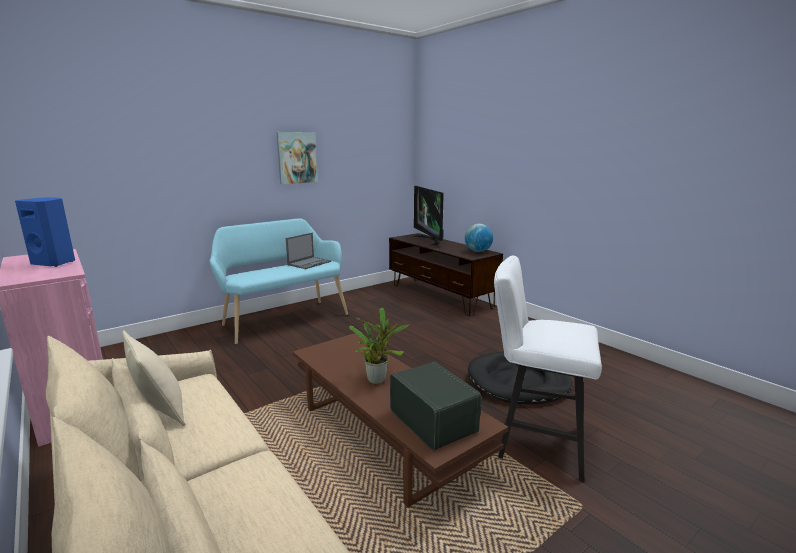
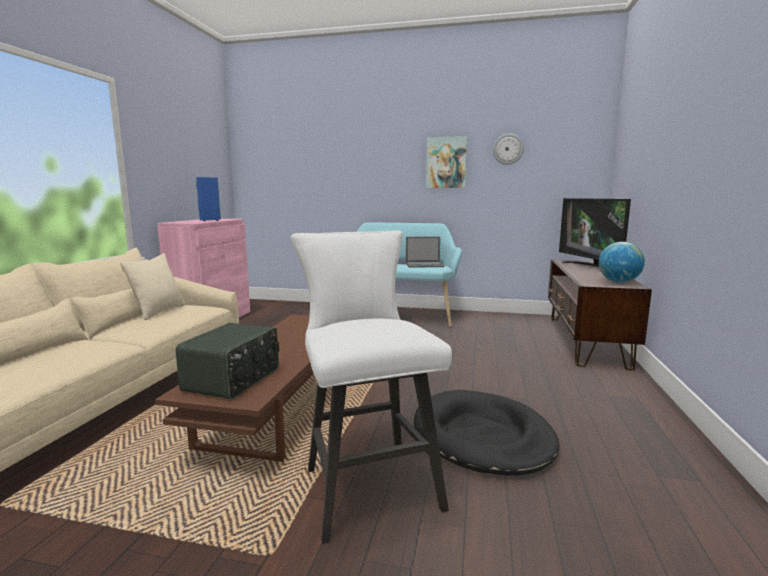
camera: 50 degrees right, 5 degrees down
potted plant [349,308,409,384] -> none
television [414,186,444,246] -> television turned 45 degrees counterclockwise [559,198,631,272]
none -> wall clock [493,133,524,165]

